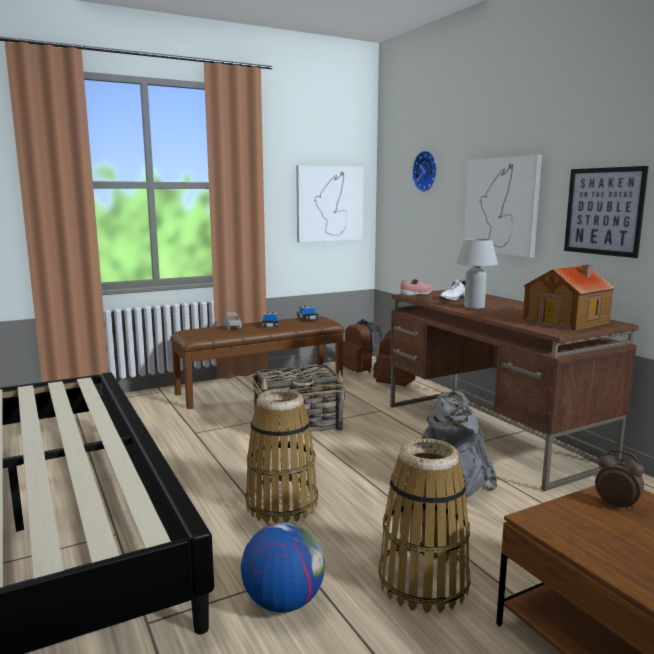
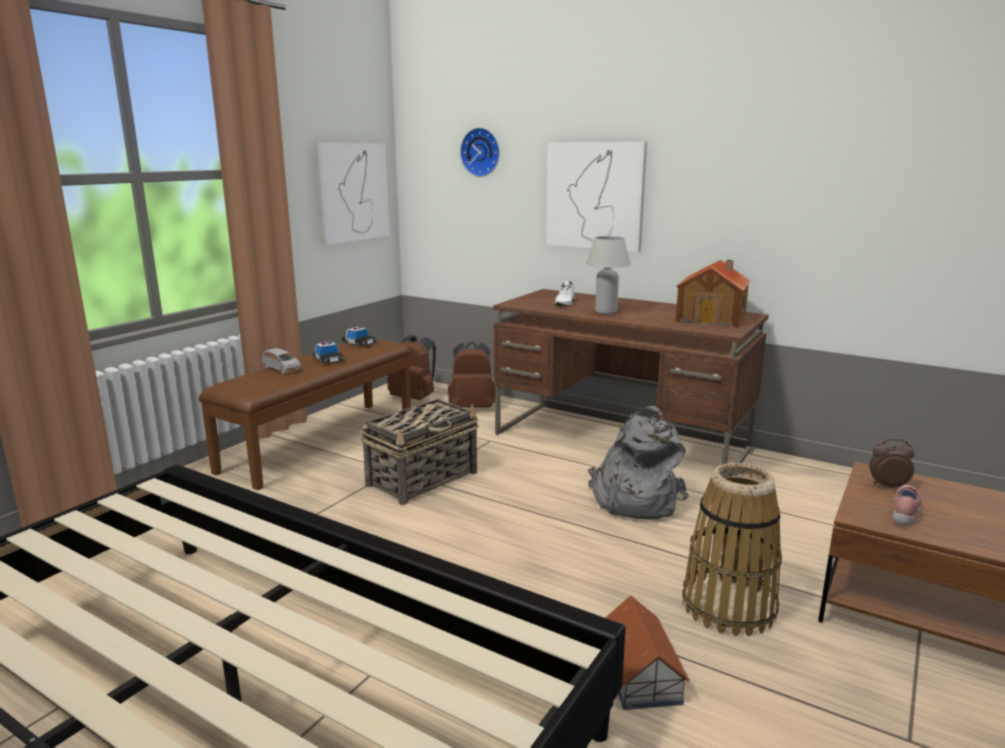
camera: 30 degrees left, 5 degrees up
globe [241,522,325,613] -> toy house [605,596,689,710]
basket [245,389,318,523] -> none
pink shoe [400,279,432,296] -> pink shoe moved to [893,484,921,525]
picture [564,166,649,258] -> none

